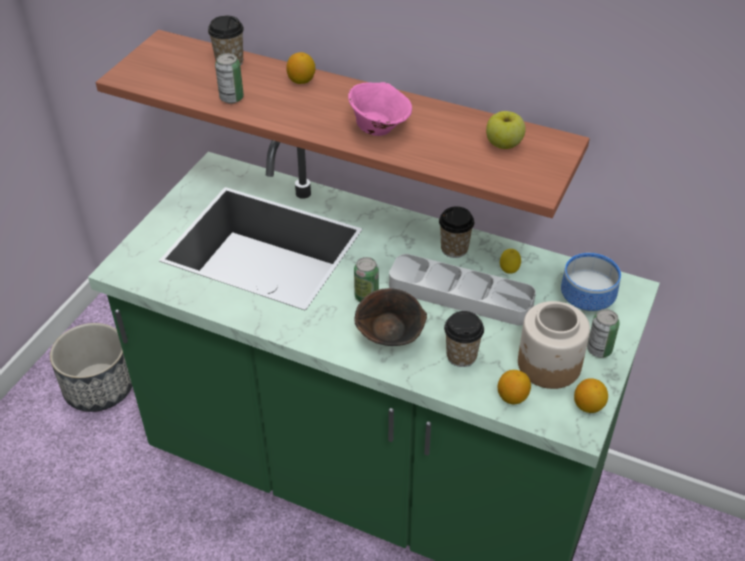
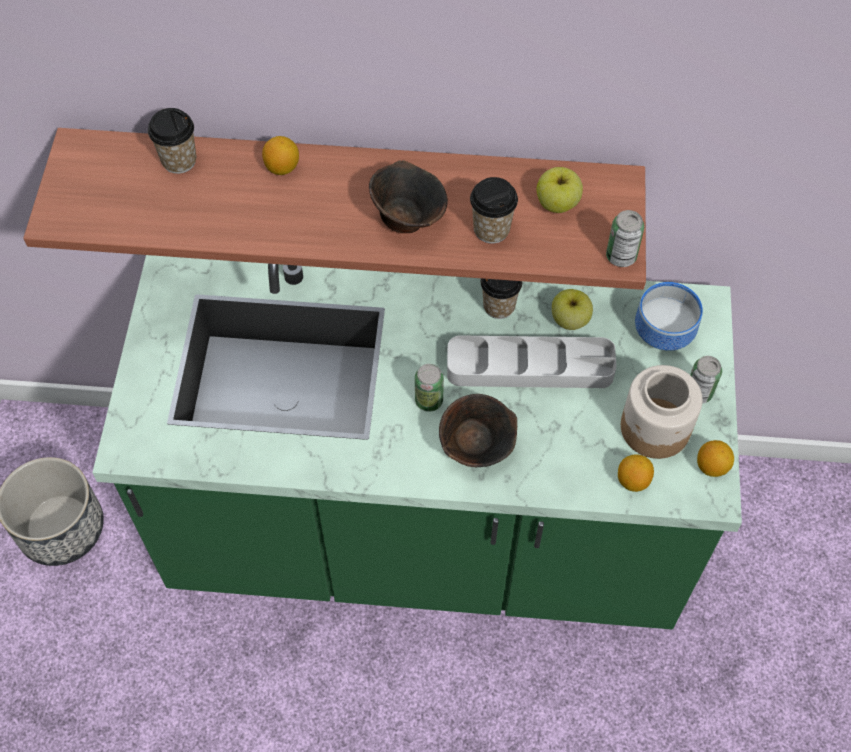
camera: 20 degrees left, 15 degrees up
can [215,53,244,104] -> can moved to [606,210,644,267]
pink bowl [348,82,412,136] -> brown bowl [369,160,448,233]
cup [444,311,484,367] -> cup moved to [470,177,518,244]
lemon [500,249,521,274] -> apple [552,289,593,330]

